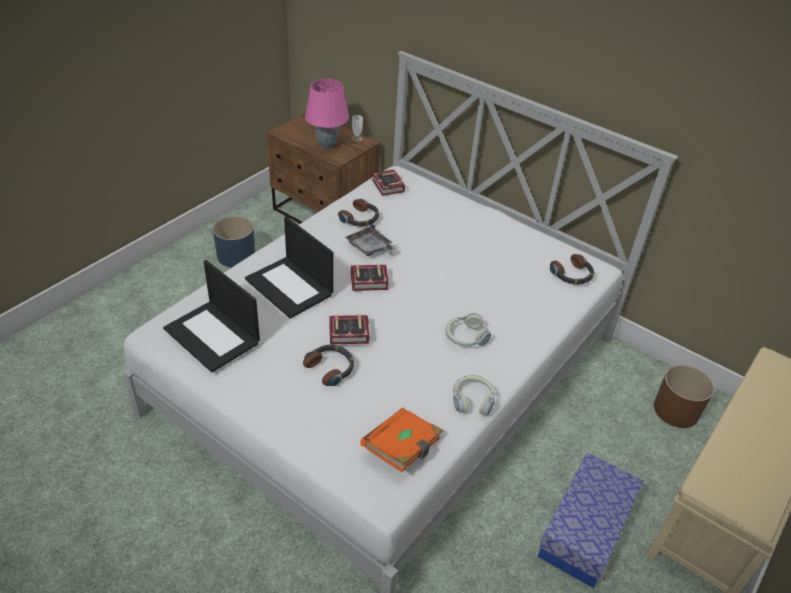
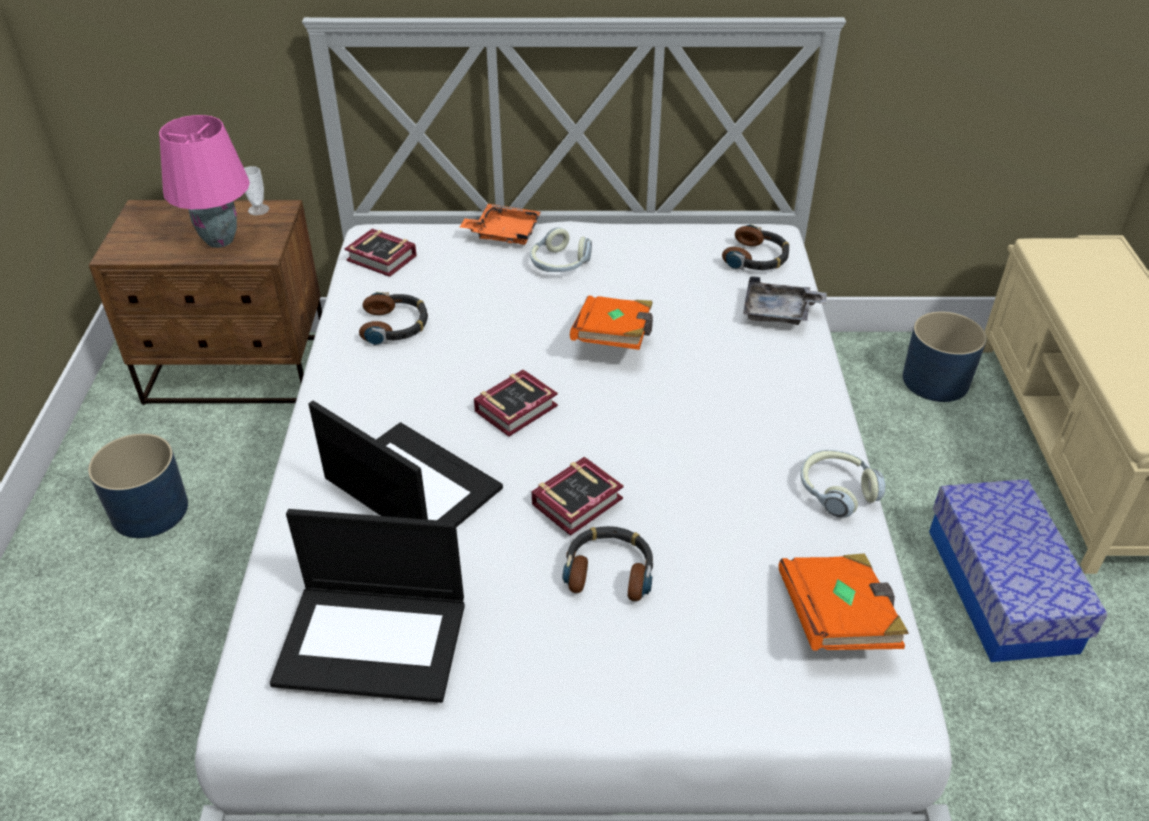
camera: 35 degrees left, 0 degrees up
laptop [245,217,334,319] -> laptop turned 150 degrees counterclockwise [309,401,503,527]
grey tray [345,223,397,256] -> grey tray moved to [743,276,827,325]
headphones [445,313,491,346] -> headphones moved to [530,227,592,272]
brown planter [654,365,714,428] -> blue planter [903,312,987,402]
none -> orange tray [460,204,541,245]
none -> orange book [570,296,653,350]

